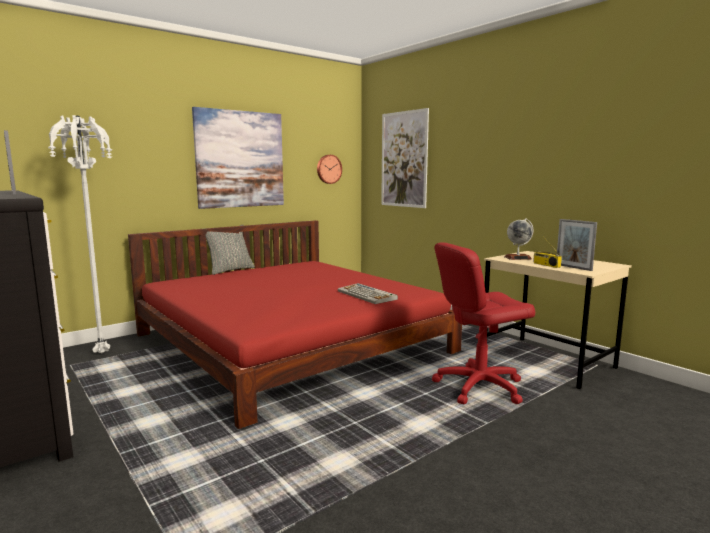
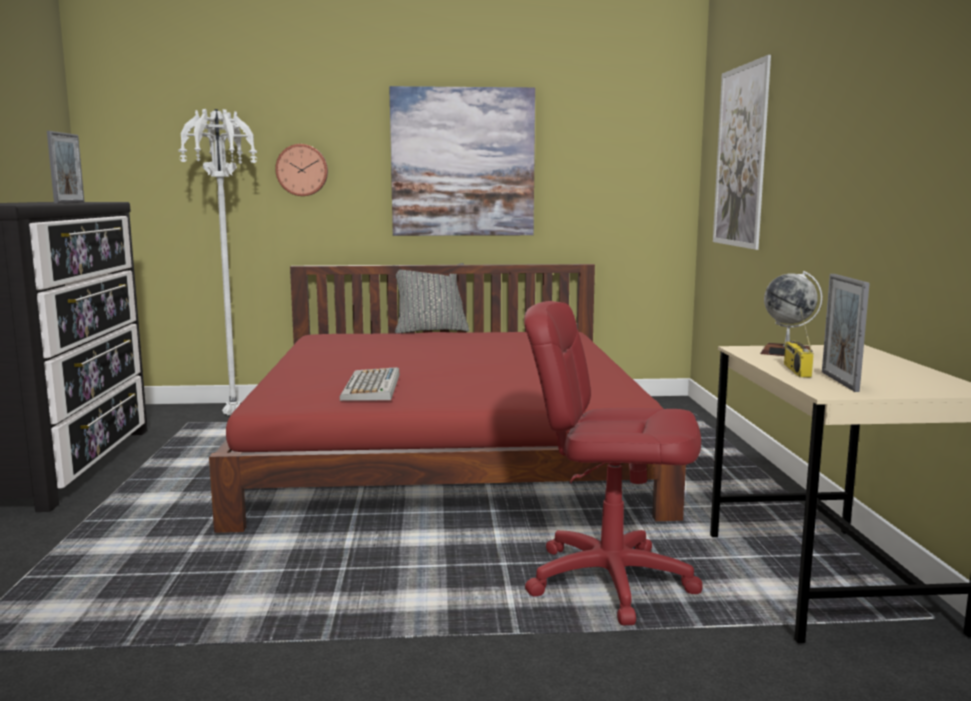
camera: 35 degrees right, 0 degrees up
wall clock [317,155,342,184] -> wall clock moved to [275,144,328,196]
keyboard [338,283,398,304] -> keyboard moved to [339,367,400,401]

